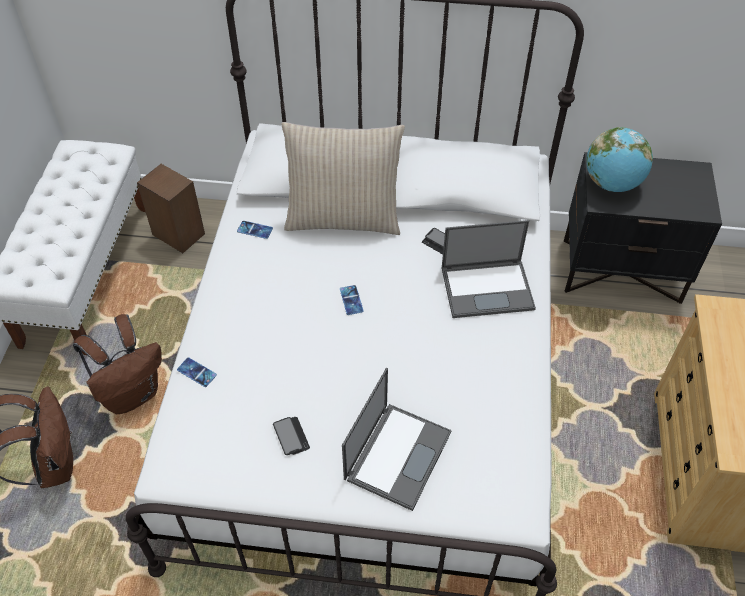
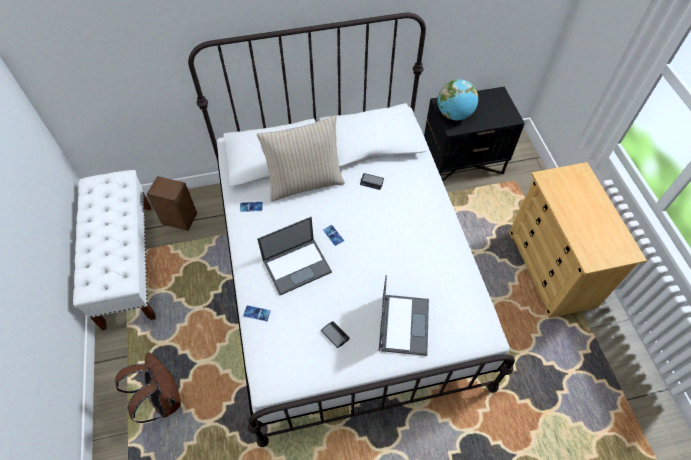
camera: 20 degrees left, 5 degrees up
brown backpack [73,314,162,414] -> none
laptop [441,220,536,318] -> laptop moved to [257,217,332,295]

